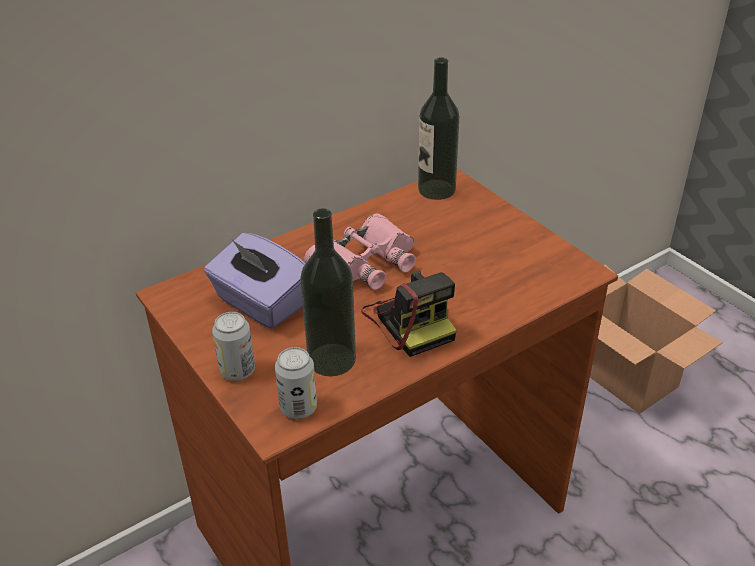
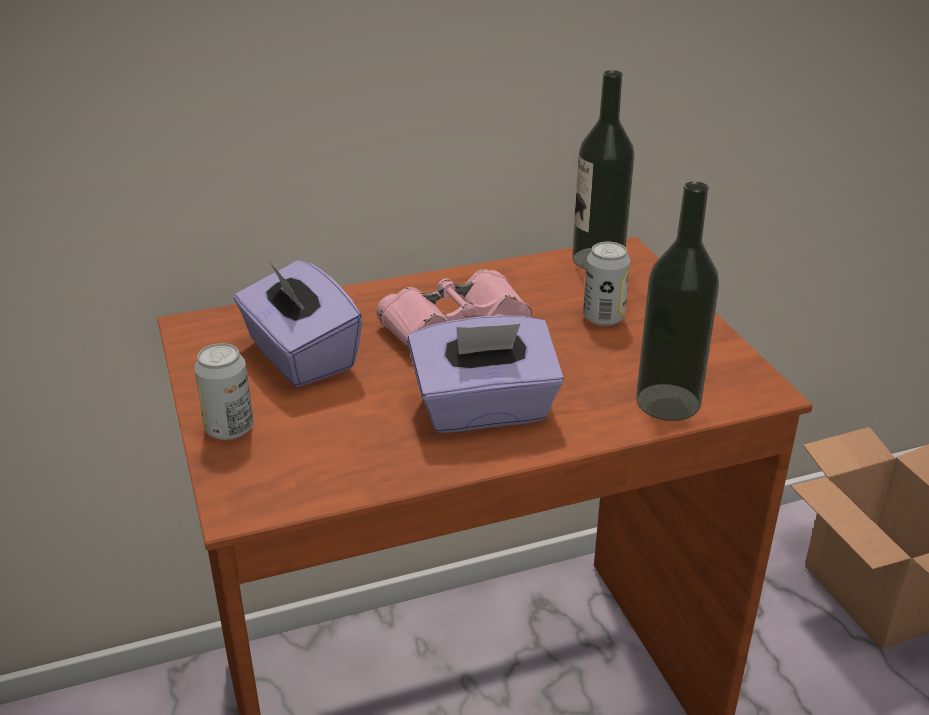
camera: 15 degrees right, 5 degrees down
can [275,347,317,419] -> can moved to [583,242,630,326]
bottle [300,208,356,376] -> bottle moved to [636,181,719,421]
camera [361,270,456,357] -> purple tissue box [407,316,564,433]

